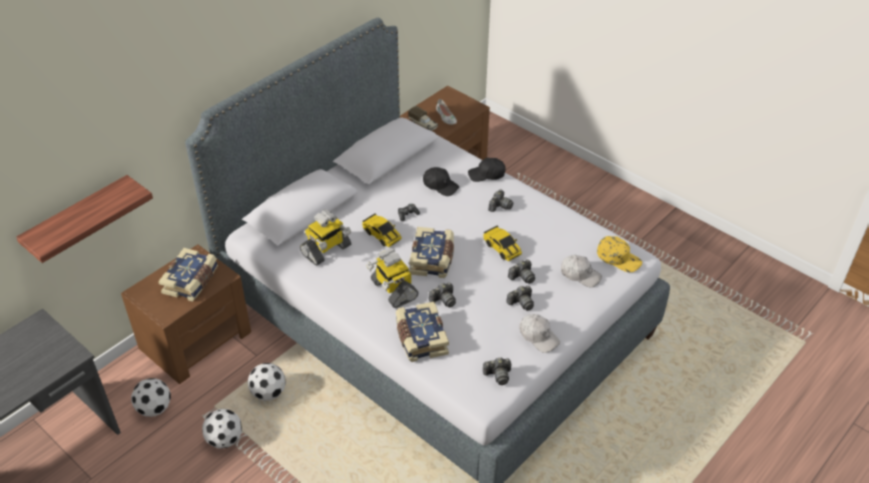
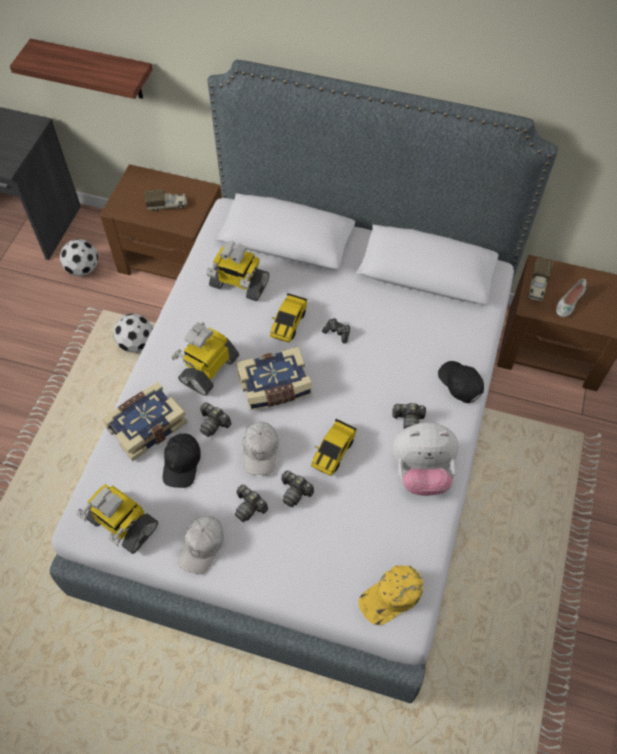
camera: 65 degrees right, 15 degrees up
book [158,248,218,302] -> toy truck [145,189,187,211]
football [202,409,242,449] -> none
black cap [423,167,459,196] -> black cap moved to [163,434,201,488]
camera [483,358,511,385] -> toy robot [76,484,158,554]
white cap [561,255,602,287] -> white cap moved to [243,422,279,475]
yellow cap [597,236,642,272] -> yellow cap turned 45 degrees clockwise [359,565,423,625]
none -> plush toy [393,422,459,496]

